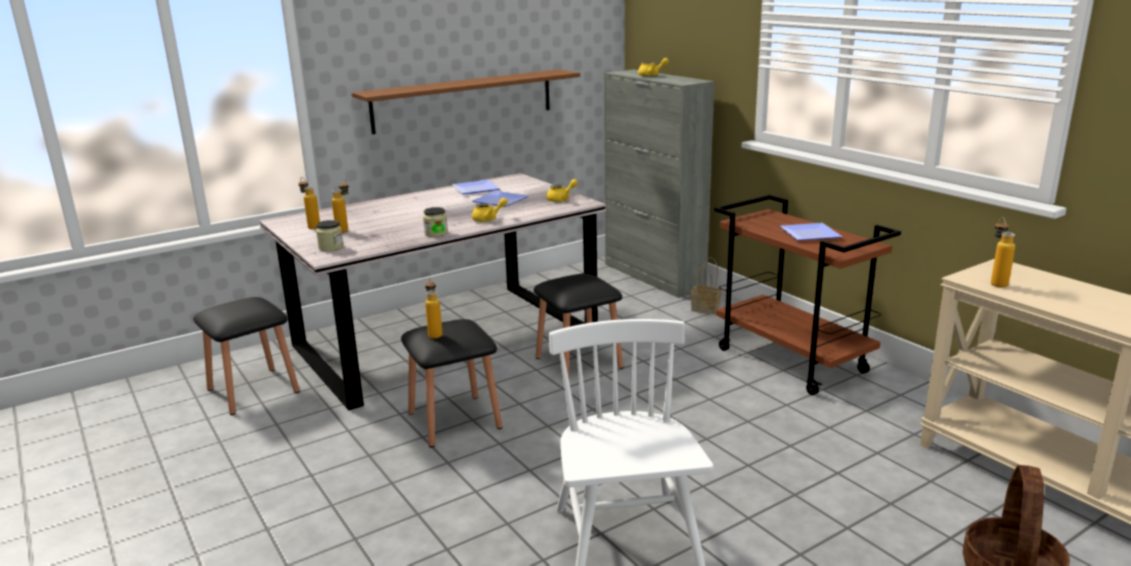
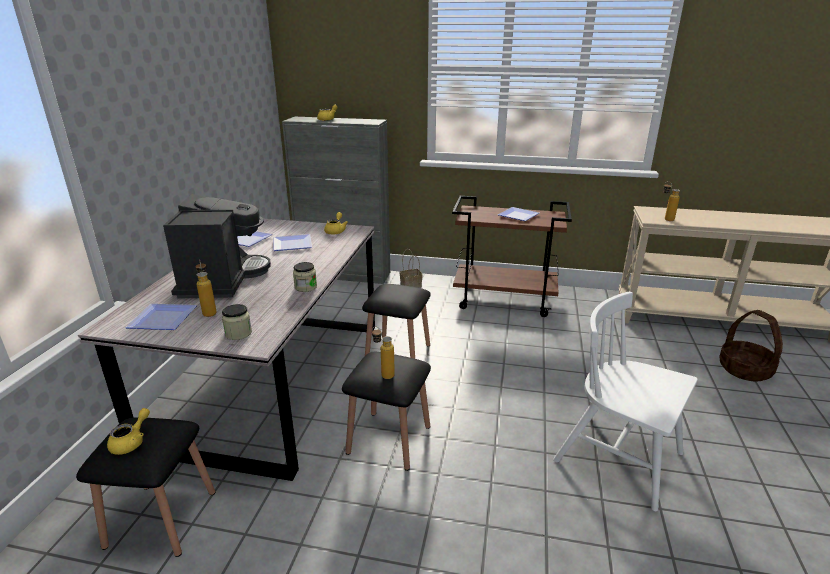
camera: 45 degrees left, 5 degrees up
bottle [299,177,320,229] -> plate [125,304,197,330]
brown shelf [352,69,580,134] -> none
yellow teapot [472,198,508,222] -> yellow teapot moved to [107,408,150,455]
none -> coffee machine [163,194,271,299]

